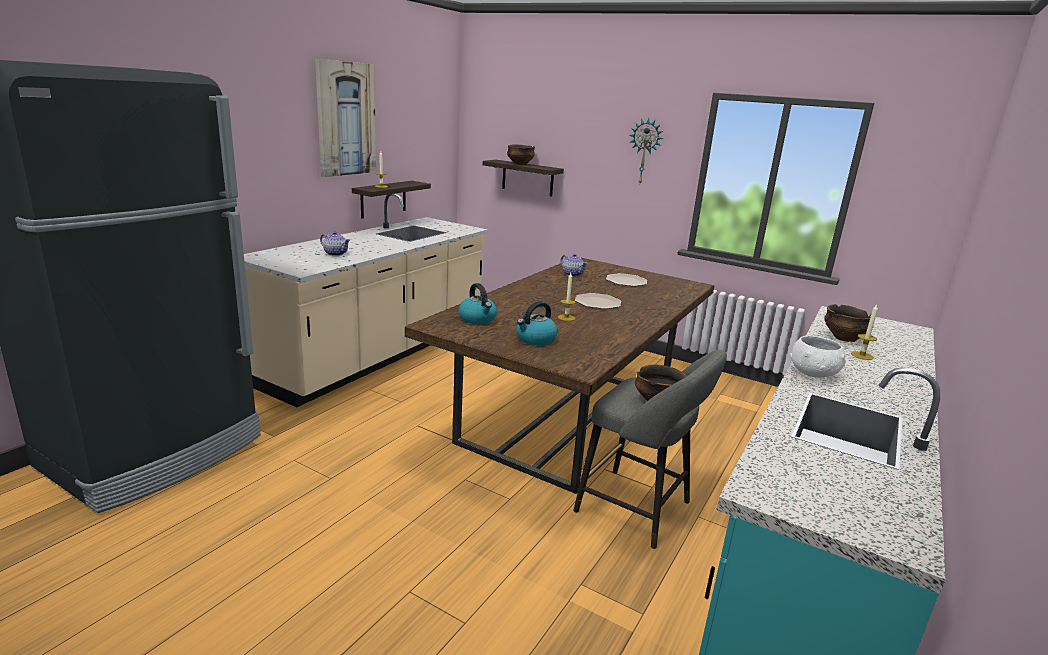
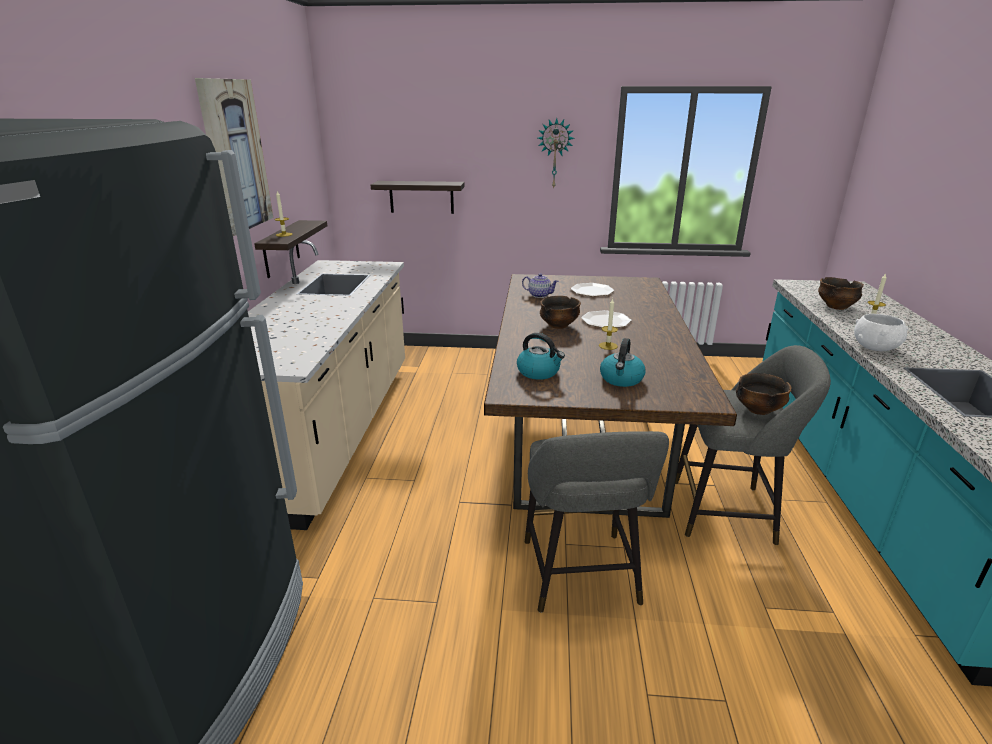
camera: 25 degrees left, 5 degrees up
teapot [320,231,350,256] -> none
bowl [507,145,535,165] -> bowl moved to [540,296,581,329]
none -> grey stool [525,431,669,613]

